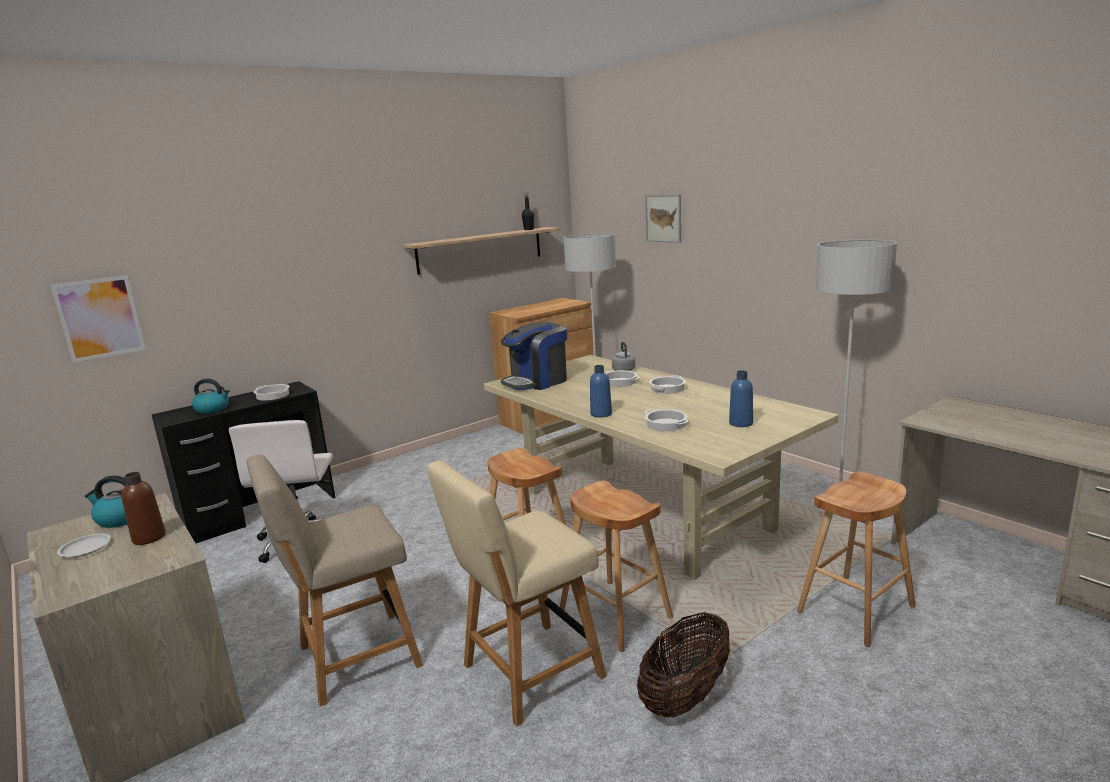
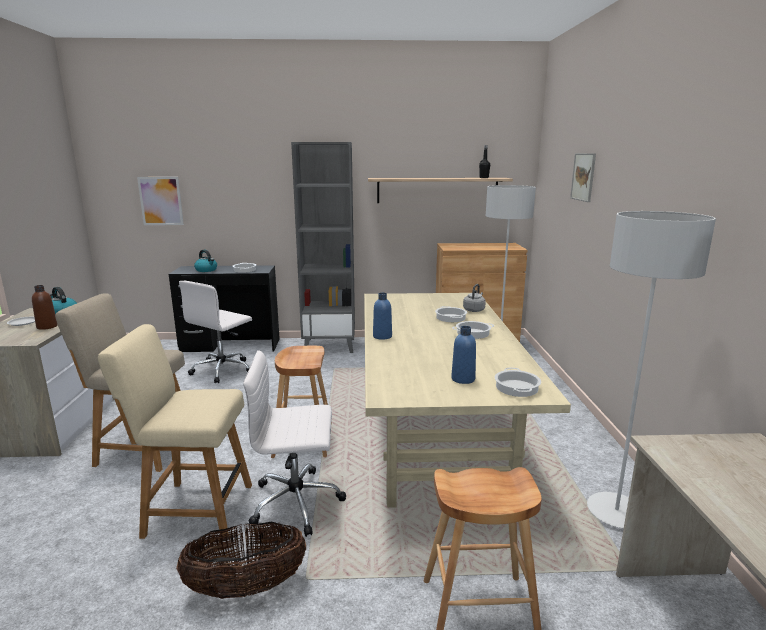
camera: 35 degrees right, 0 degrees up
coffee machine [501,322,567,390] -> none
brown stool [560,480,673,652] -> white office chair [243,350,346,537]
cooking pot [645,409,688,431] -> cooking pot moved to [495,368,541,397]
none -> grey bookcase [291,142,355,353]

